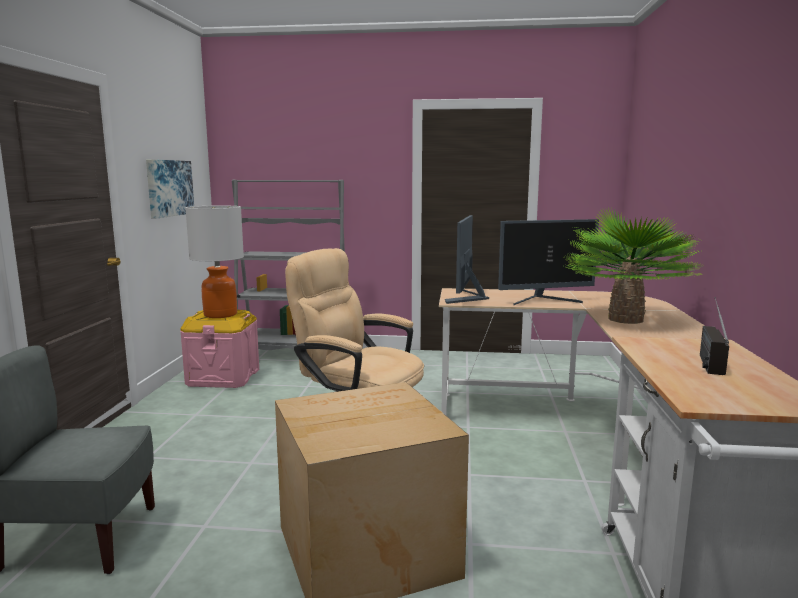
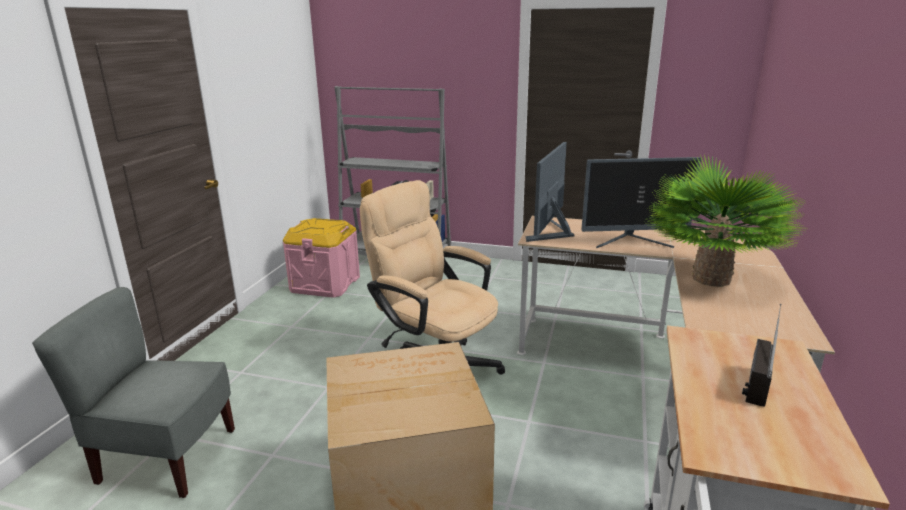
camera: 10 degrees right, 10 degrees up
picture [146,159,194,219] -> none
table lamp [185,206,244,318] -> none

